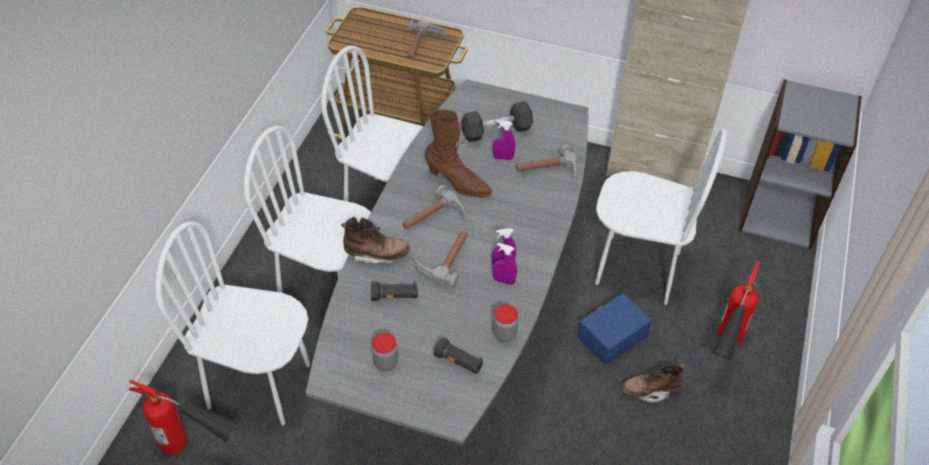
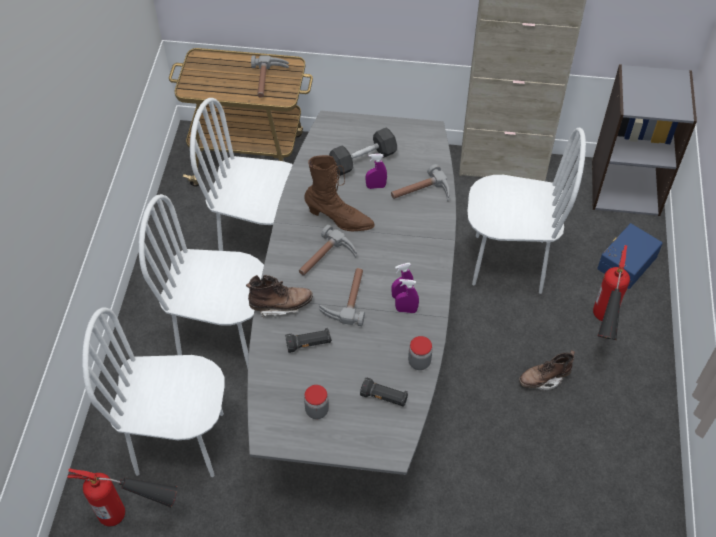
camera: 10 degrees left, 5 degrees up
blue storage box [577,293,652,365] -> blue storage box moved to [597,223,663,289]

